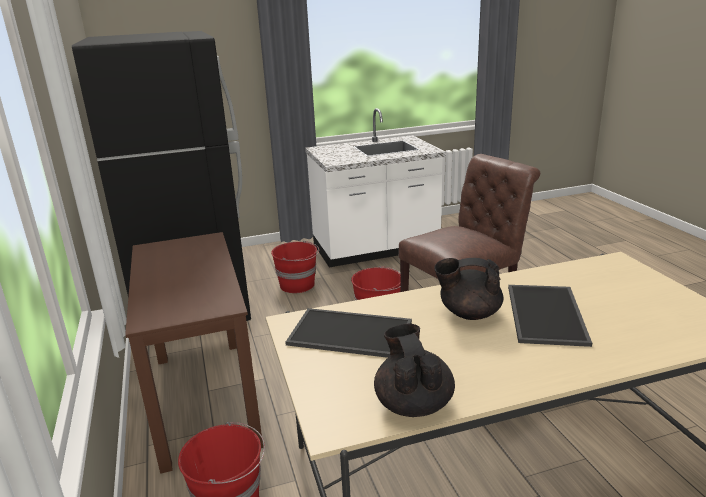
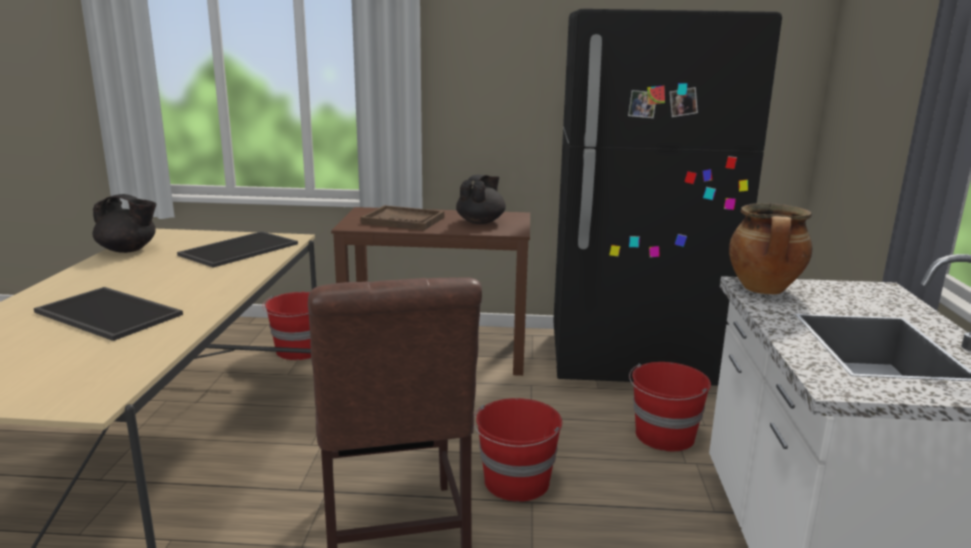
camera: 110 degrees right, 5 degrees down
black teapot [434,258,504,320] -> black teapot moved to [456,175,506,224]
none -> brown tray [360,205,444,231]
none -> cooking pot [729,203,812,295]

